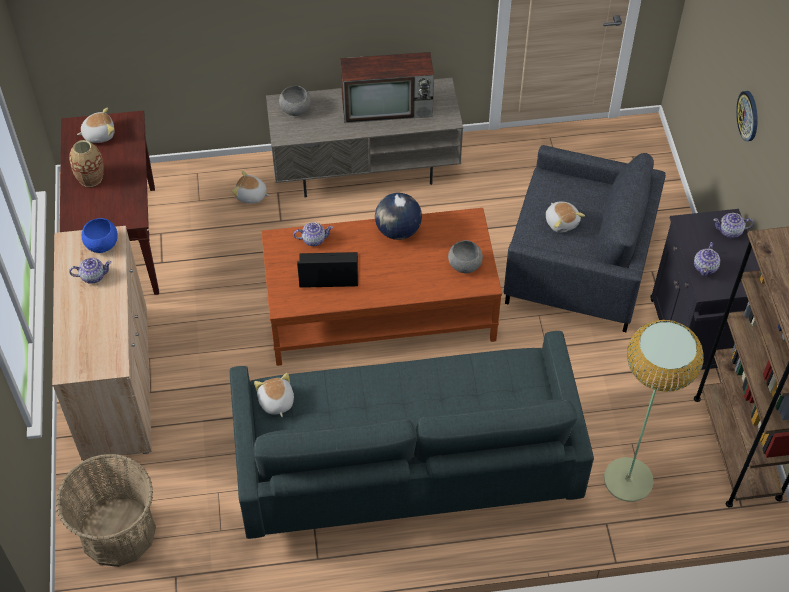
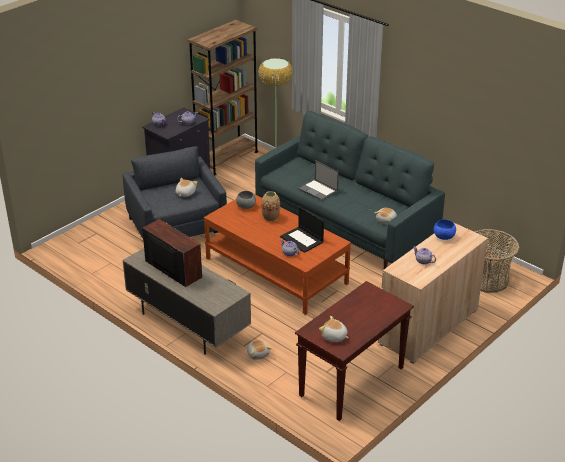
camera: 130 degrees left, 20 degrees down
vase [69,140,104,187] -> vase moved to [261,191,280,222]
blue bowl [82,218,118,253] -> blue bowl moved to [434,219,456,240]
grey bowl [279,86,311,116] -> none
globe [375,193,422,240] -> none
wall clock [736,91,758,141] -> none
none -> laptop [298,160,339,201]

